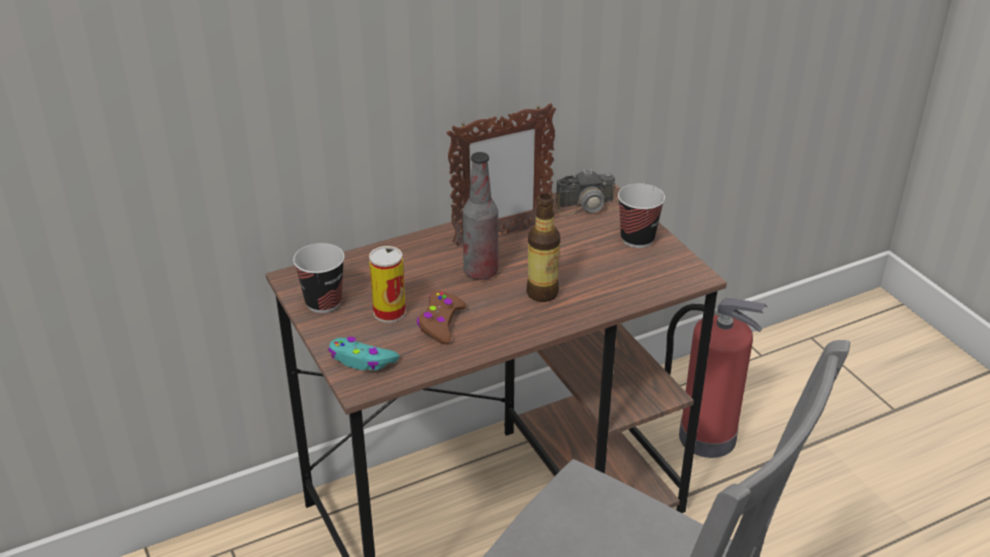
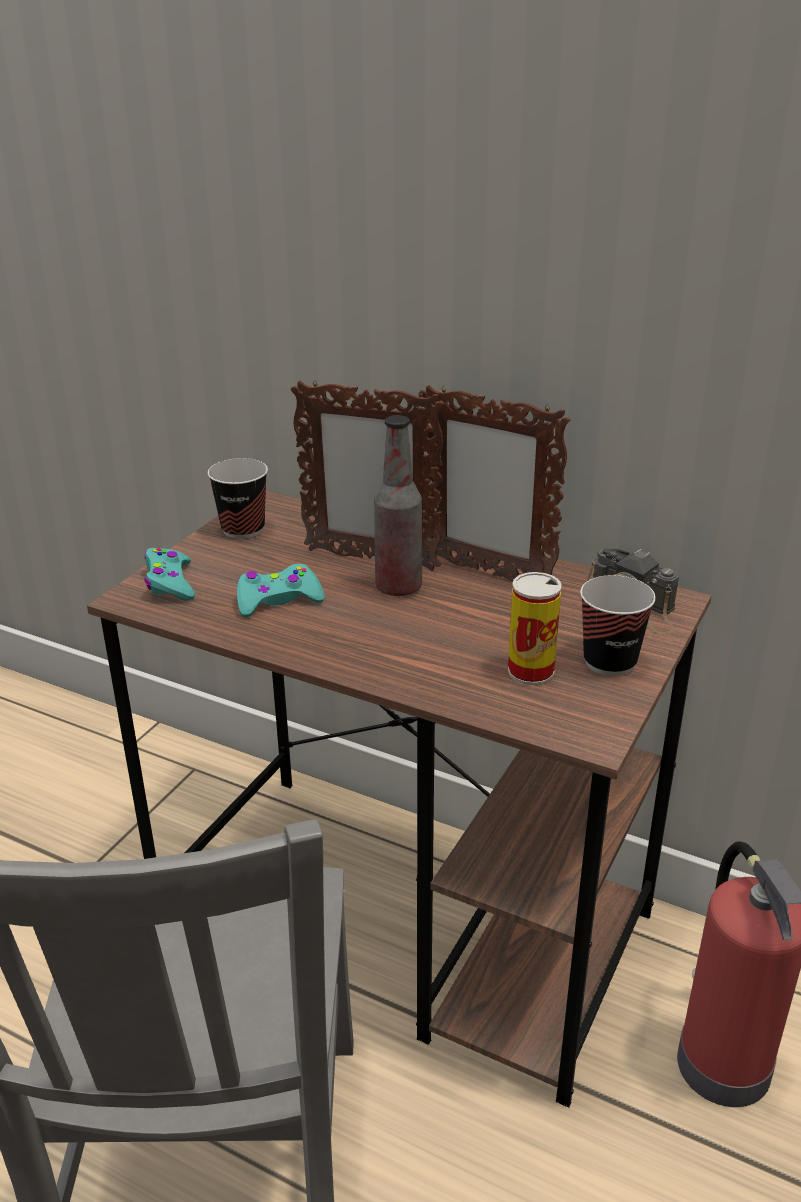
camera: 55 degrees right, 5 degrees down
can [369,246,406,323] -> can moved to [508,572,562,685]
brown game controller [417,290,467,344] -> turquoise game controller [237,564,325,617]
bottle [526,193,560,302] -> none
none -> picture frame [291,380,444,571]

